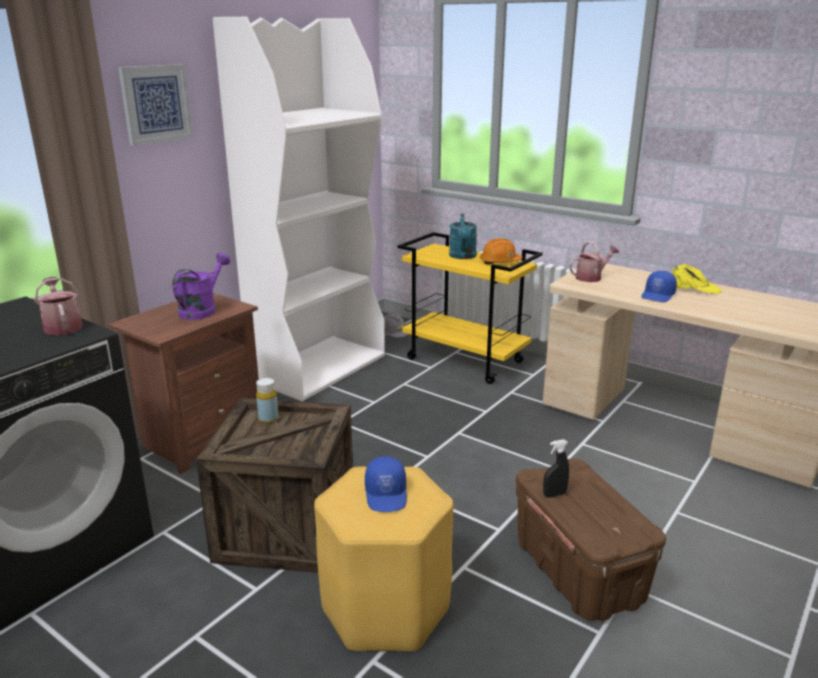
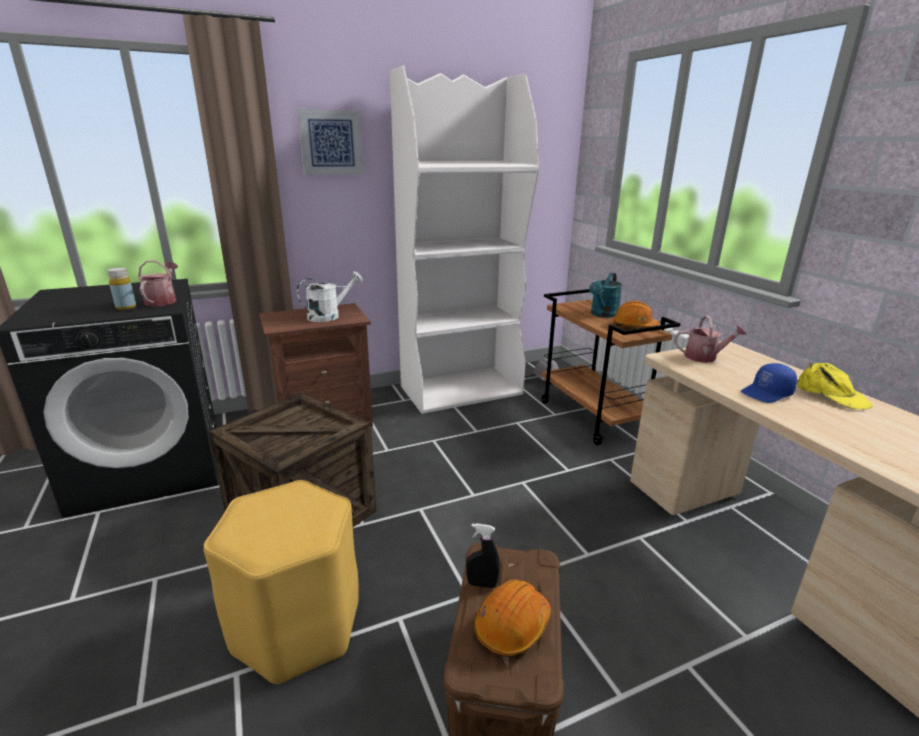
camera: 30 degrees right, 0 degrees up
purple watering can [172,253,230,320] -> white watering can [297,271,363,322]
yellow bottle [256,378,278,423] -> yellow bottle moved to [107,267,136,310]
blue cap [365,456,407,512] -> none
yellow cart [398,232,543,384] -> brown cart [542,289,681,445]
none -> orange hard hat [474,579,551,656]

